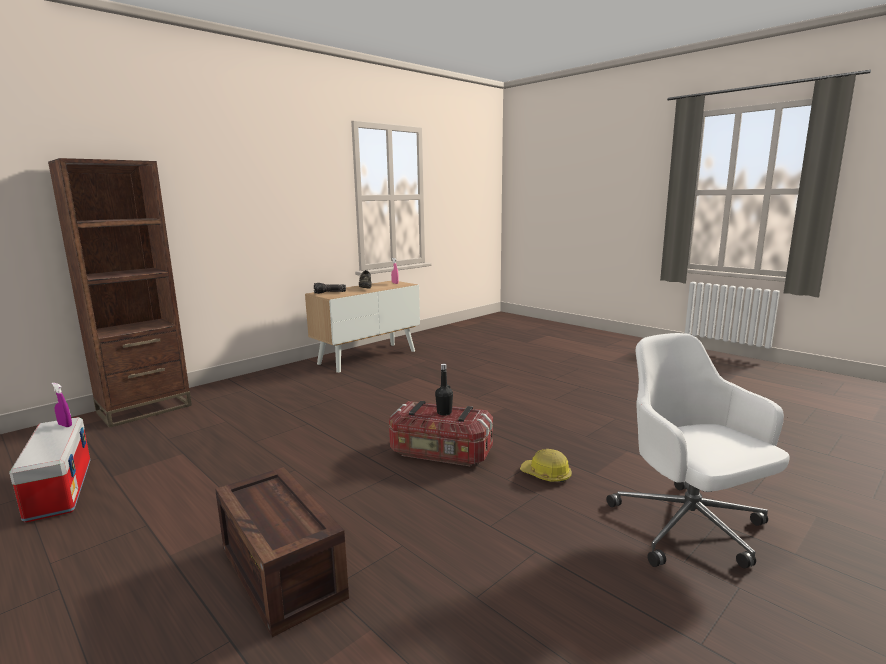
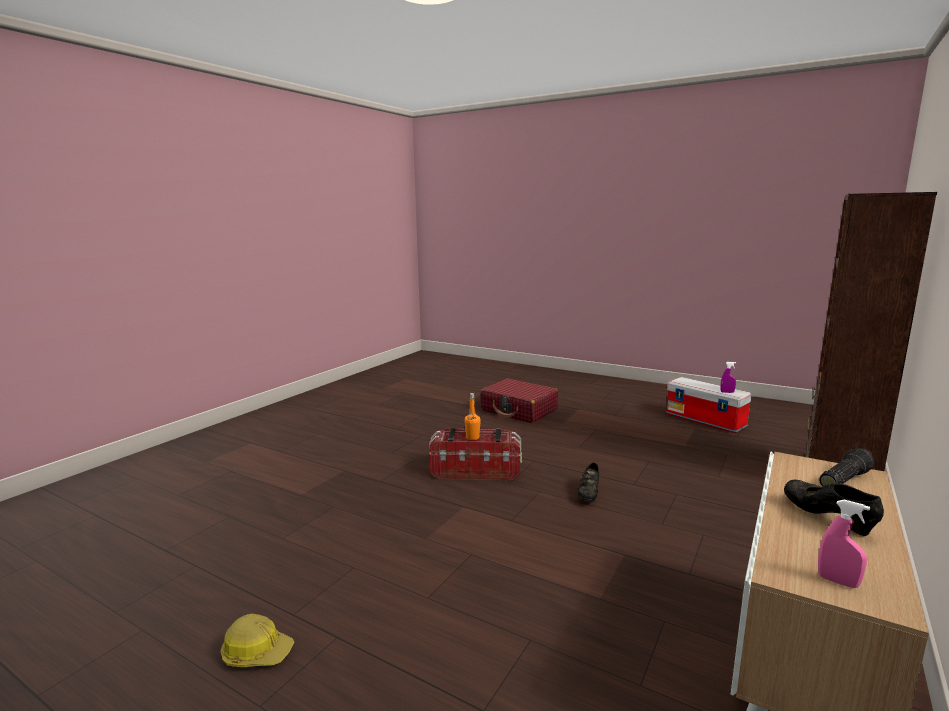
camera: 165 degrees right, 0 degrees up
crate [215,467,349,637] -> red suitcase [480,378,558,423]
black bottle [435,364,453,416] -> orange bottle [464,393,481,440]
hard hat [520,449,572,482] -> hard hat moved to [221,614,294,667]
white office chair [607,333,790,568] -> none
none -> black shoe [578,463,599,502]

